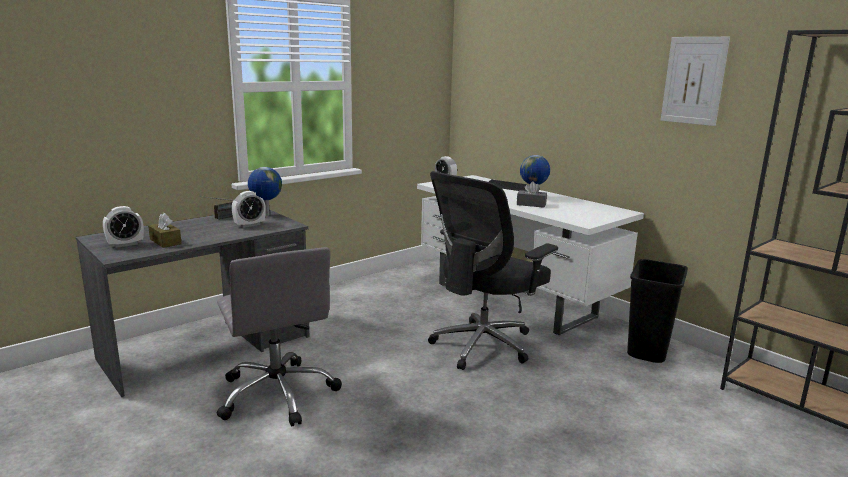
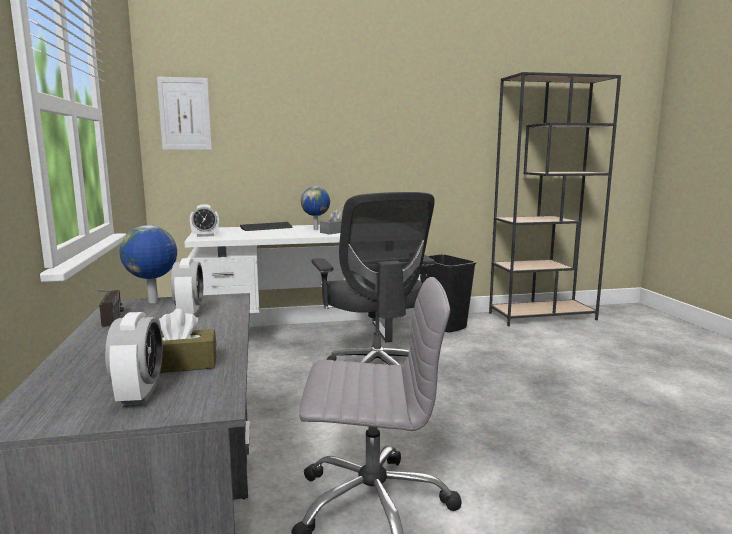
camera: 60 degrees left, 5 degrees down
picture [661,37,730,126] -> picture moved to [157,77,212,150]

